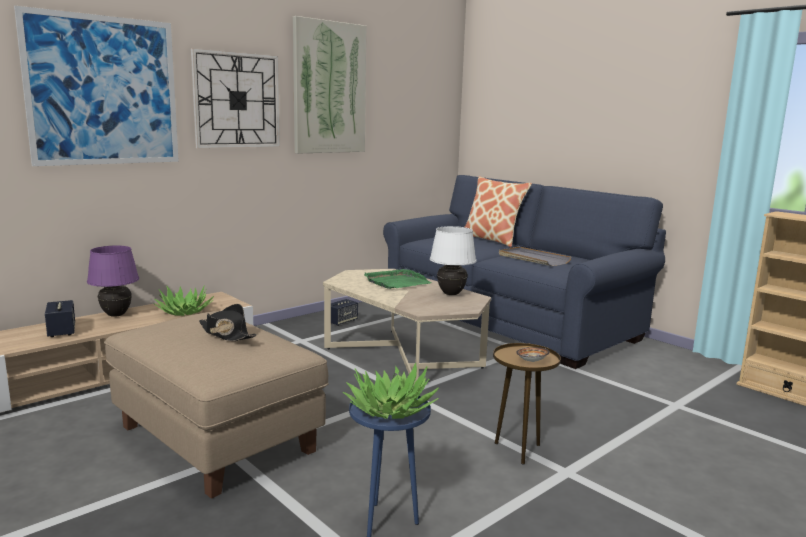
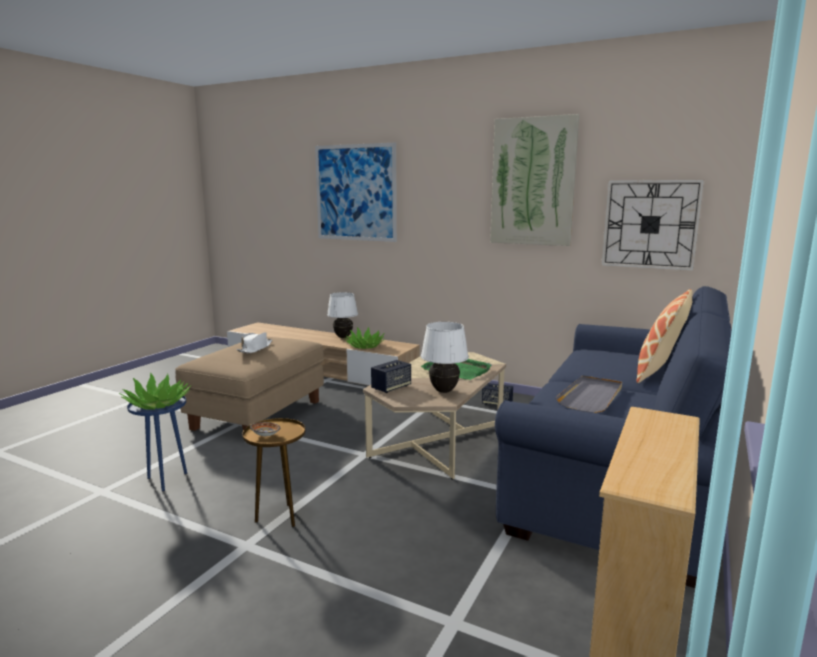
camera: 70 degrees right, 0 degrees up
speaker [45,300,75,337] -> speaker moved to [371,360,411,393]
purple table lamp [87,245,139,317] -> white table lamp [327,292,358,338]
wall clock [191,48,280,148] -> wall clock moved to [601,179,705,271]
black hat [199,304,257,341] -> white hat [236,332,272,353]

